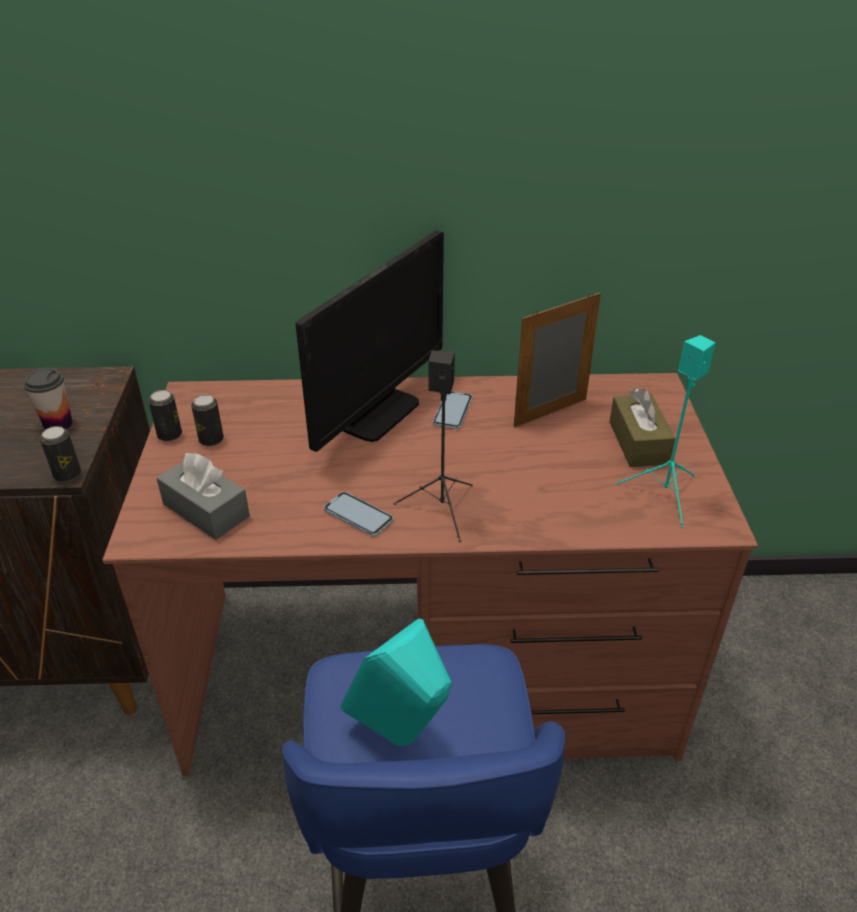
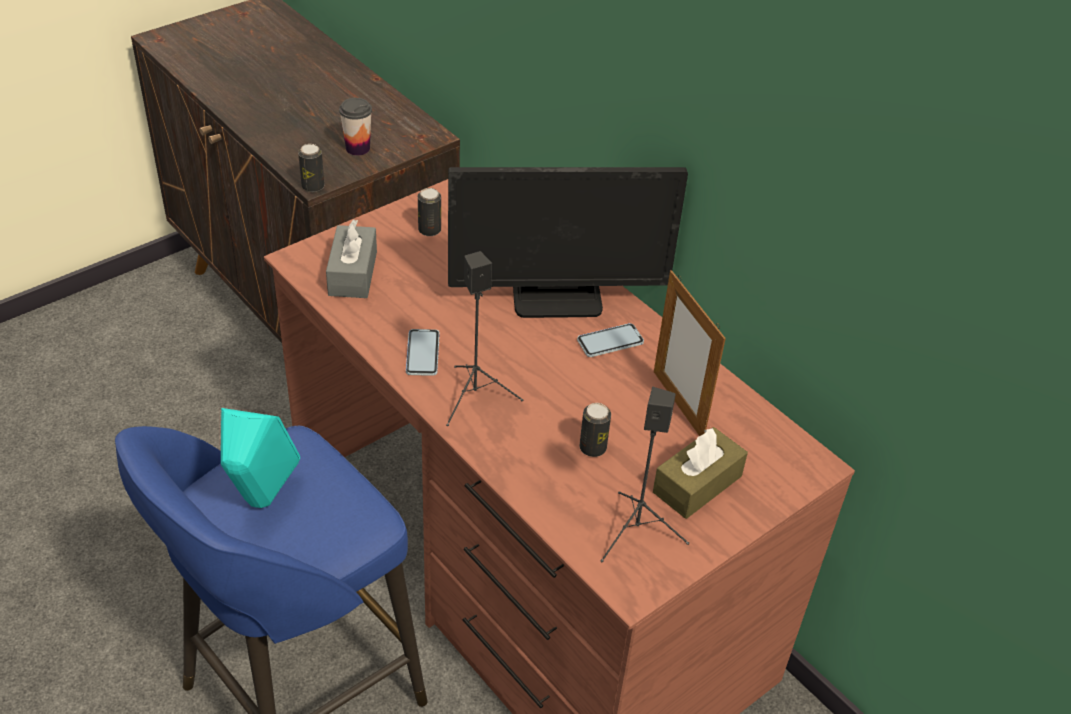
camera: 50 degrees right, 5 degrees up
can [148,390,182,441] -> can moved to [580,403,611,457]
picture frame [514,293,601,427] -> picture frame turned 135 degrees counterclockwise [654,270,726,436]
turquoise speaker [616,335,715,528] -> black speaker [601,387,689,562]

